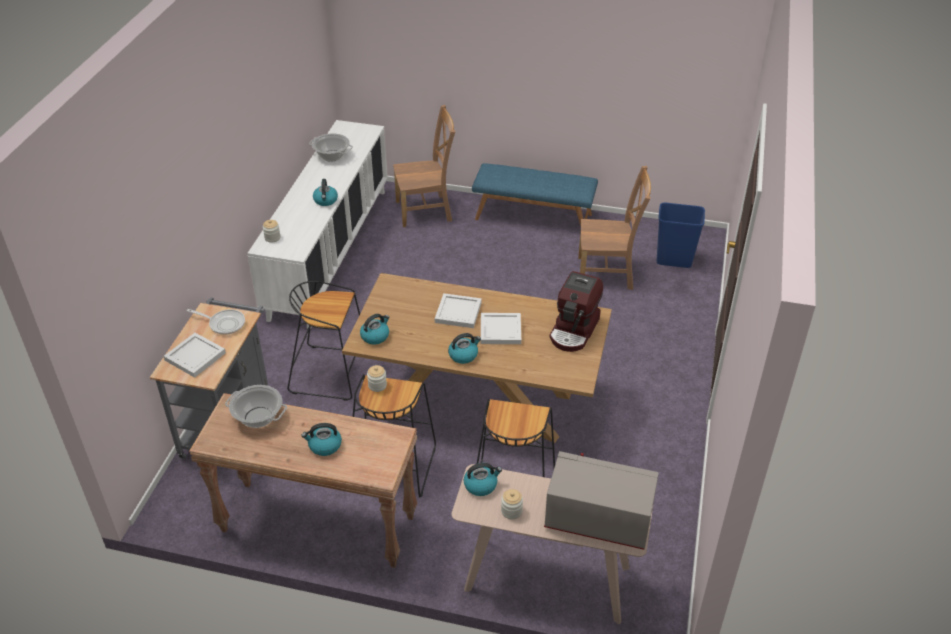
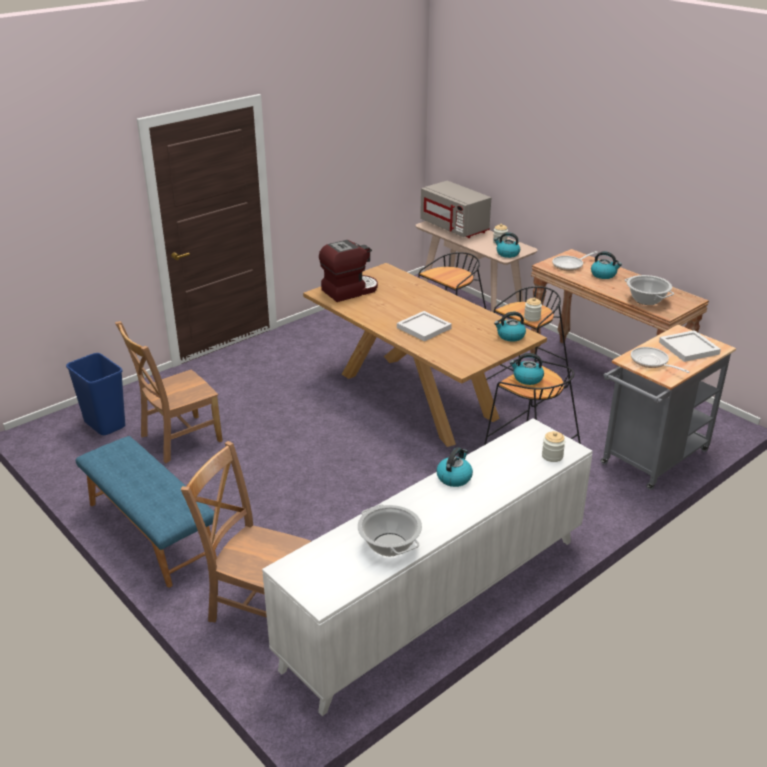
camera: 145 degrees left, 10 degrees down
kettle [448,333,481,364] -> kettle moved to [510,353,544,385]
white tray [481,313,521,344] -> none
brown chair [578,166,651,290] -> brown chair turned 75 degrees counterclockwise [115,321,223,463]
none -> frying pan [552,251,598,271]

